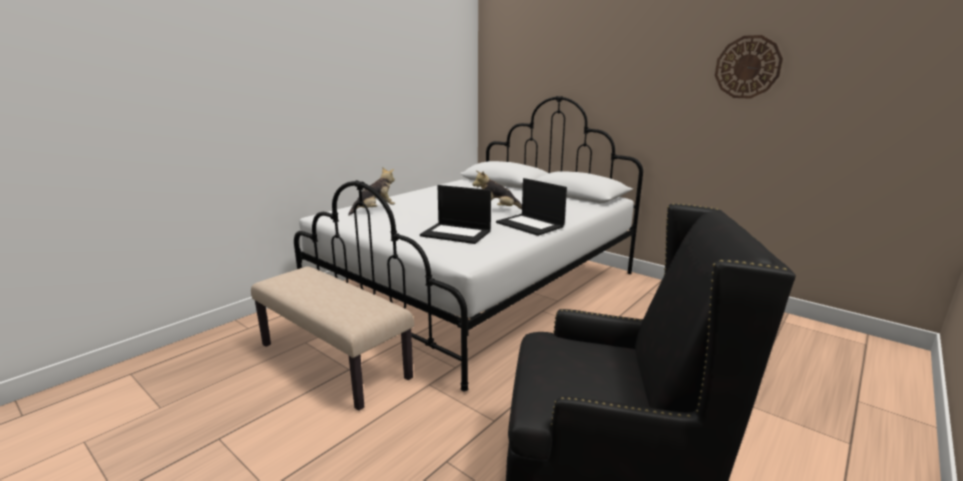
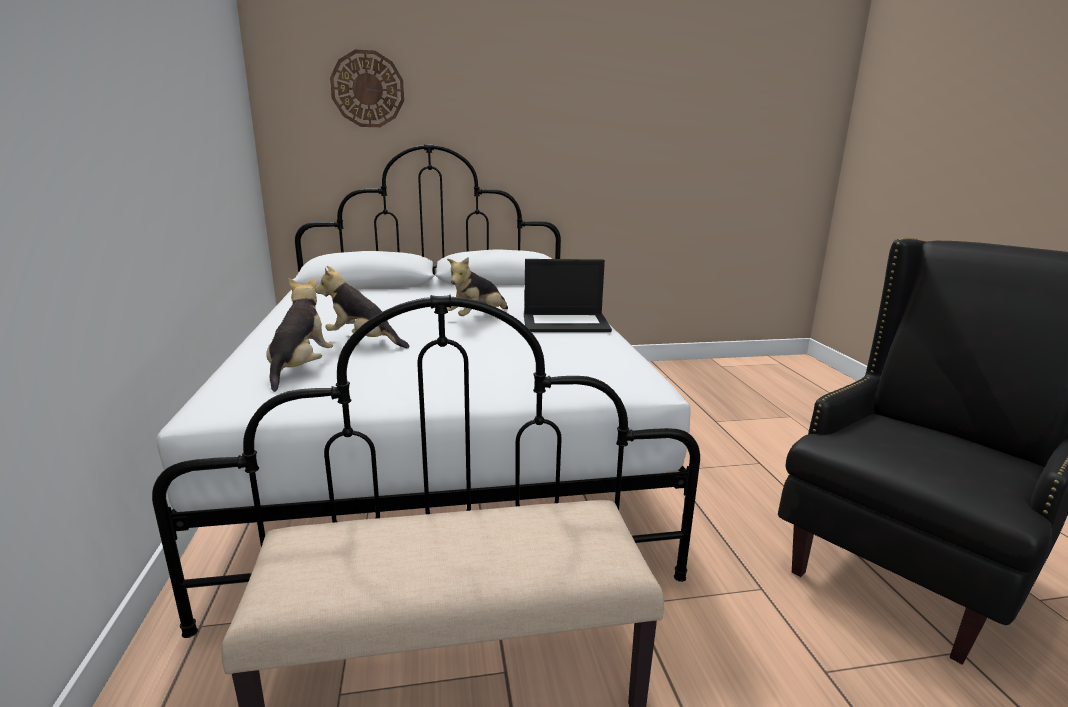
camera: 50 degrees left, 0 degrees up
laptop [420,185,491,244] -> none
wall clock [715,35,783,99] -> wall clock moved to [330,50,404,127]
none -> plush toy [315,266,409,348]

